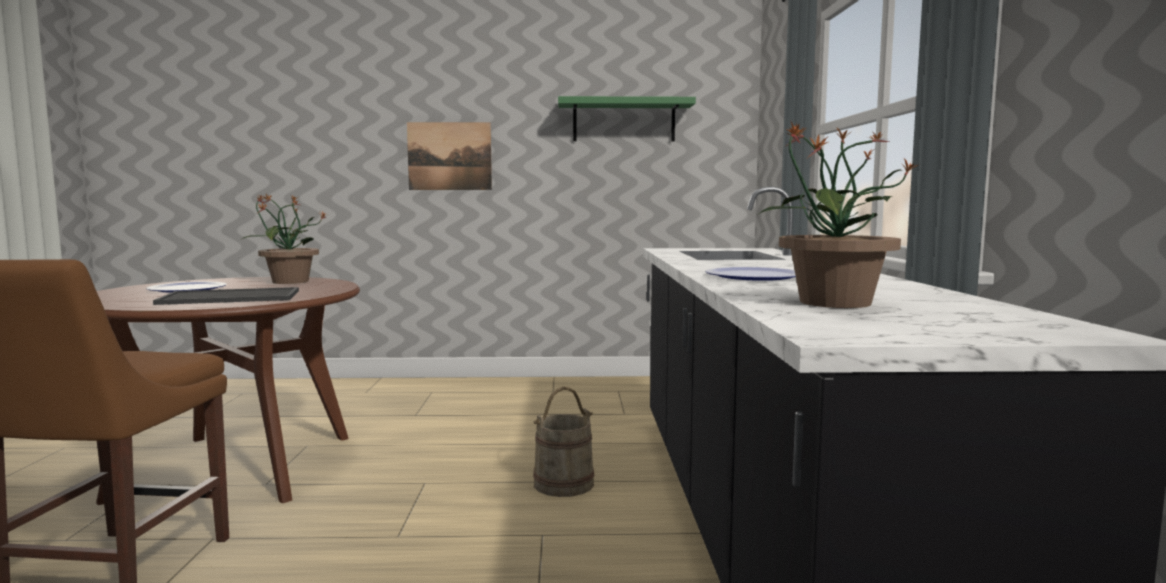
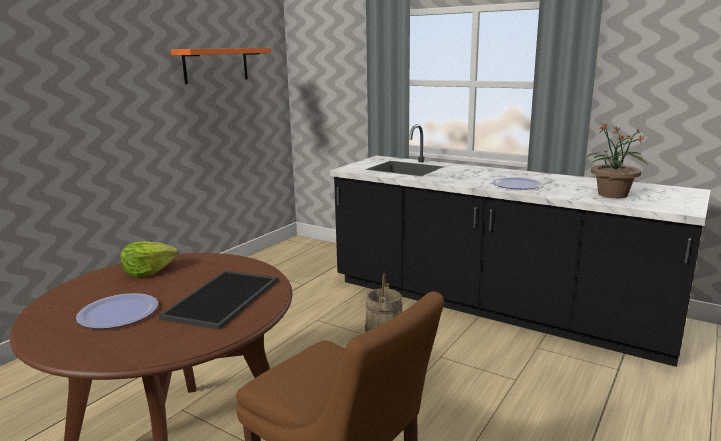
camera: 55 degrees left, 10 degrees up
potted plant [242,194,327,284] -> lettuce [120,241,178,278]
picture [407,122,492,190] -> none
green shelf [558,96,696,141] -> orange shelf [171,48,272,84]

